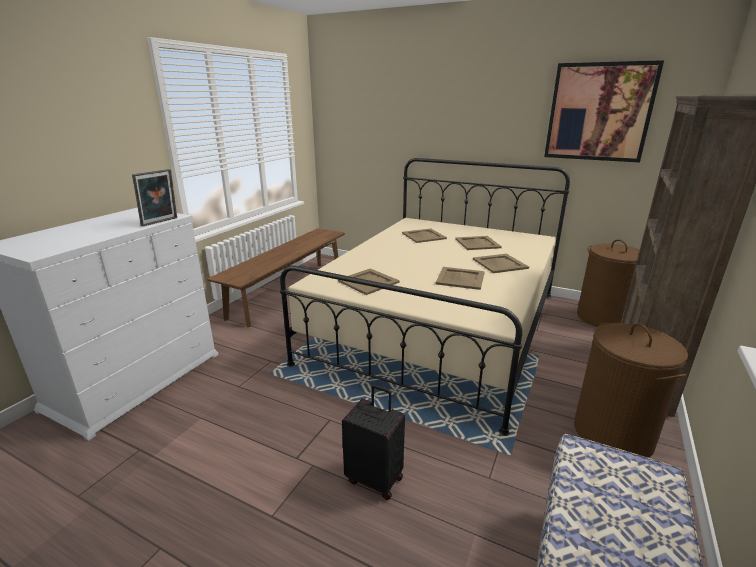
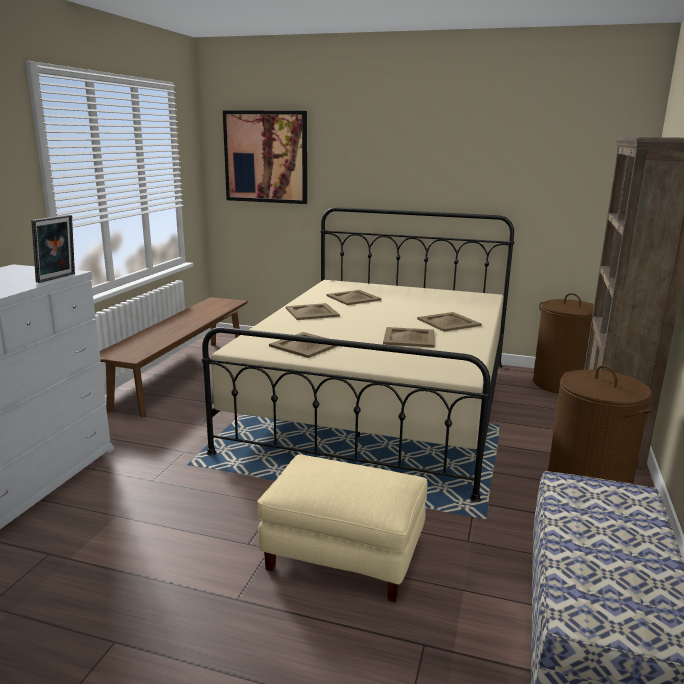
camera: 10 degrees left, 5 degrees down
black suitcase [342,385,405,500] -> beige ottoman [257,454,427,602]
beige tray [455,236,502,250] -> beige tray moved to [286,303,340,320]
picture [544,60,664,163] -> picture moved to [223,110,307,204]

